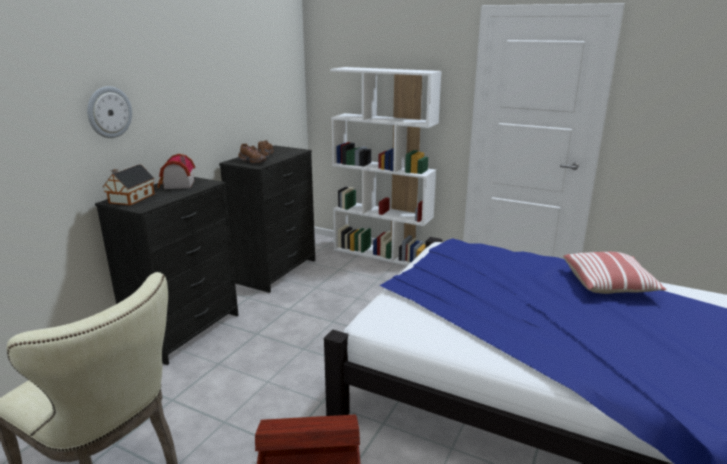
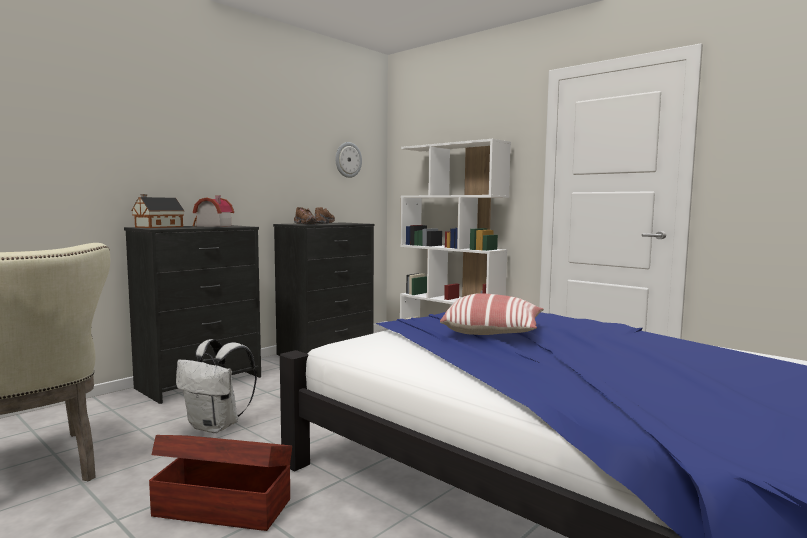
camera: 15 degrees right, 15 degrees down
wall clock [87,86,132,138] -> wall clock moved to [335,142,362,178]
pillow [563,252,667,294] -> pillow moved to [440,293,544,335]
none -> white backpack [176,339,257,433]

